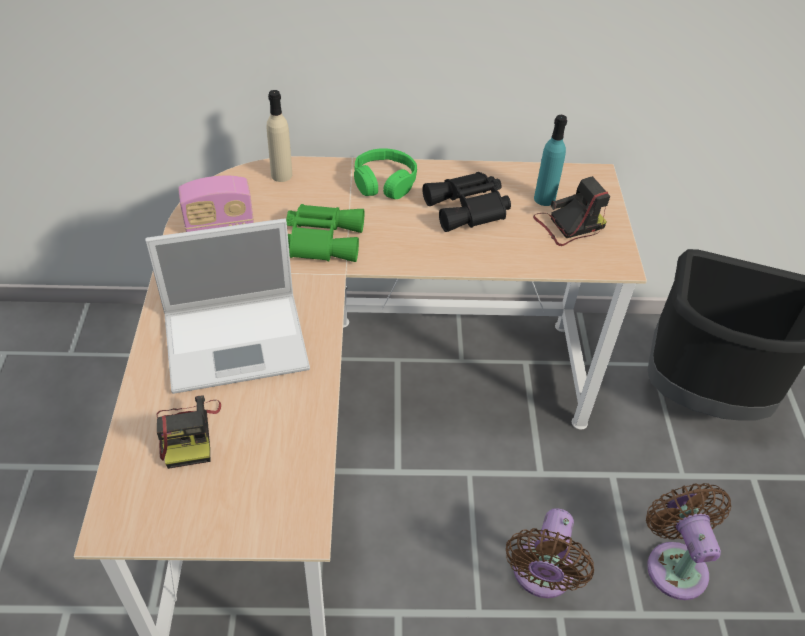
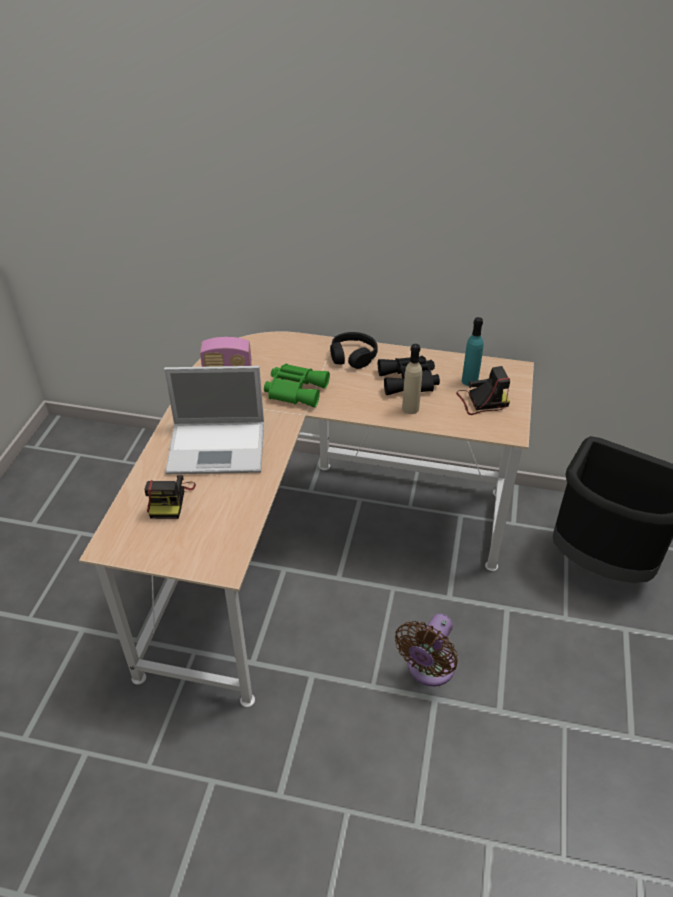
camera: 15 degrees right, 5 degrees down
beige bottle [267,90,292,182] -> beige bottle moved to [402,344,422,414]
green headphones [354,148,417,199] -> black headphones [330,332,378,369]
brown fan [646,483,731,600] -> none

